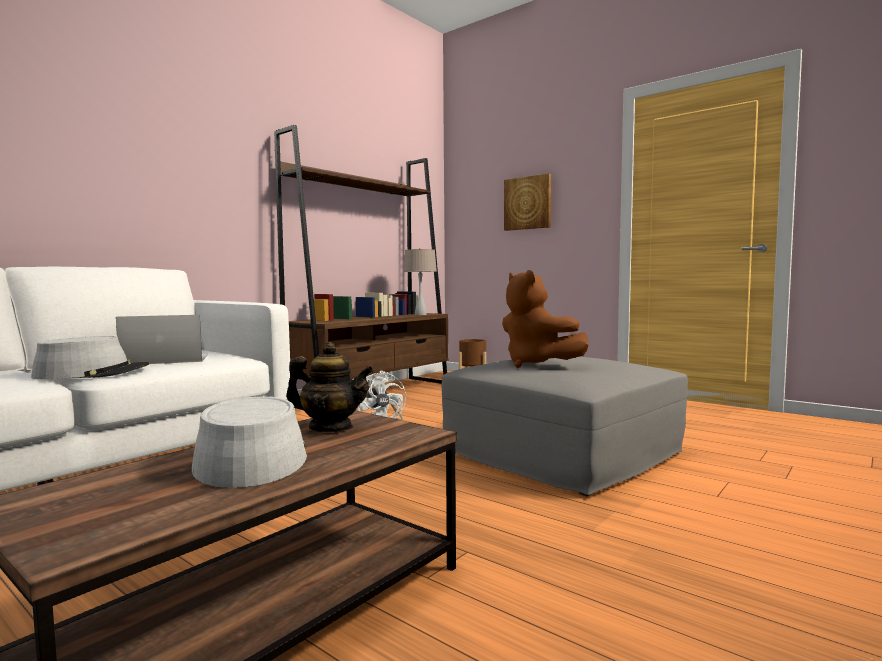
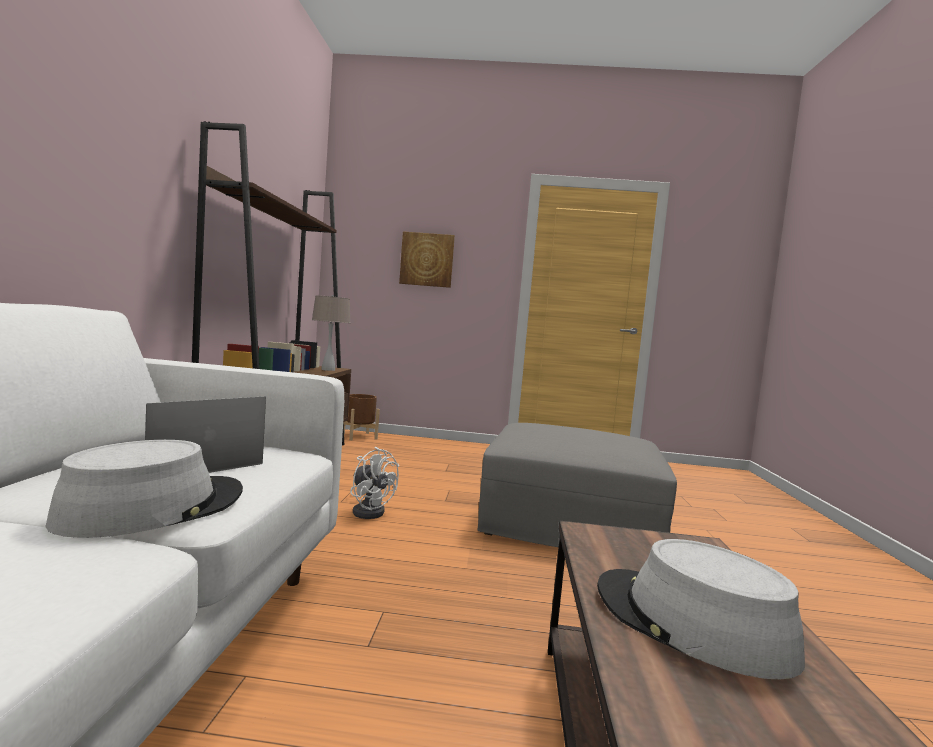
camera: 35 degrees left, 0 degrees up
teapot [286,342,374,432] -> none
brown plush toy [502,270,589,368] -> none

